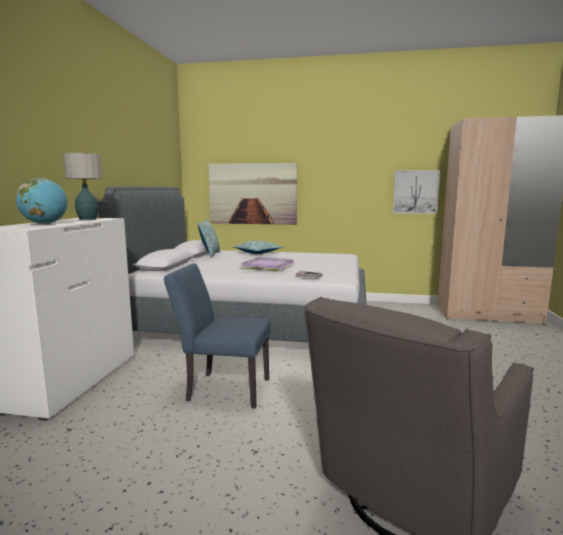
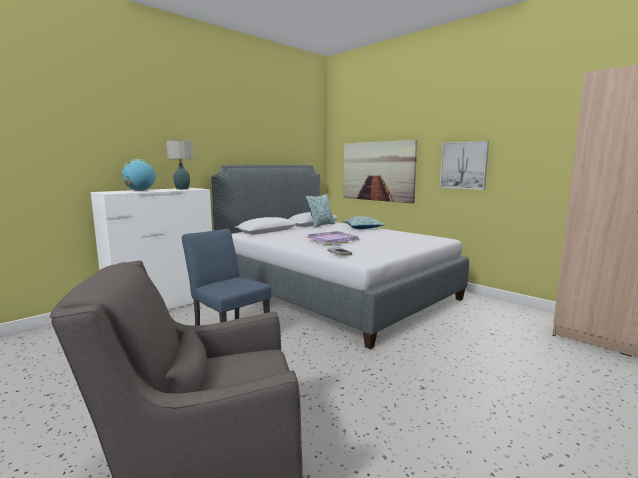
camera: 35 degrees right, 0 degrees up
picture [393,170,440,214] -> picture moved to [440,141,489,190]

